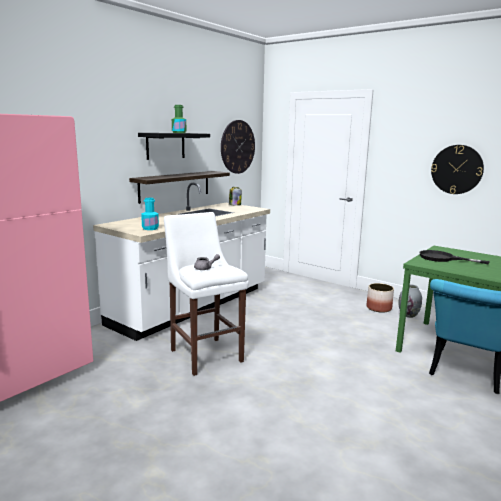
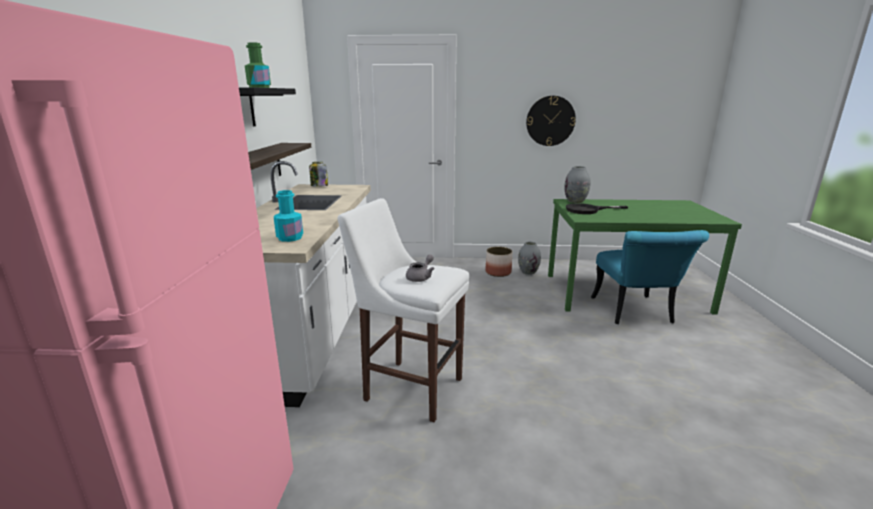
camera: 35 degrees left, 5 degrees up
wall clock [221,120,255,174] -> none
none -> grey vase [564,166,590,203]

